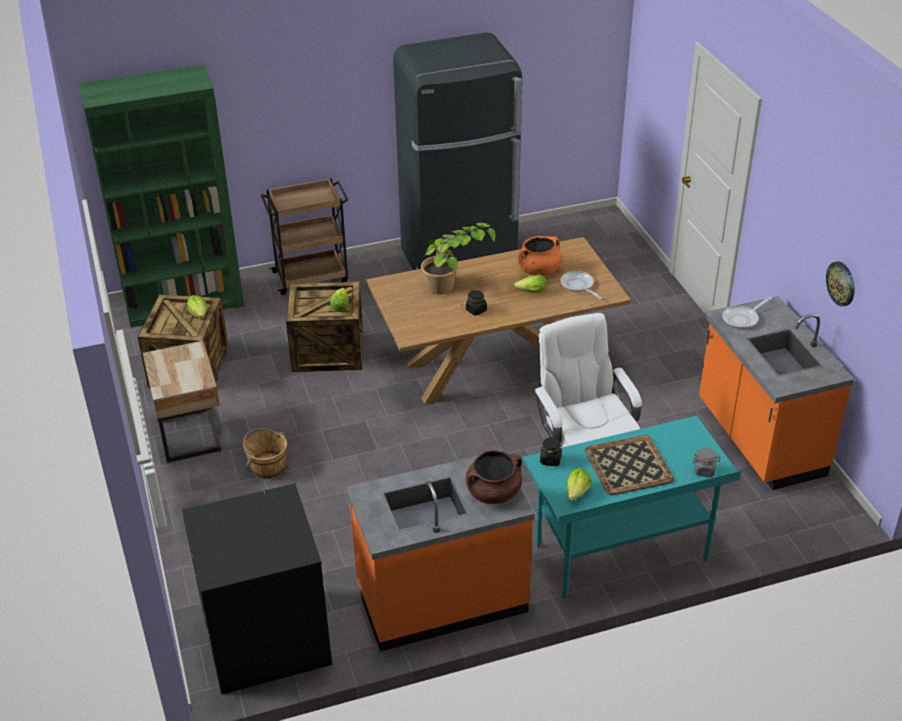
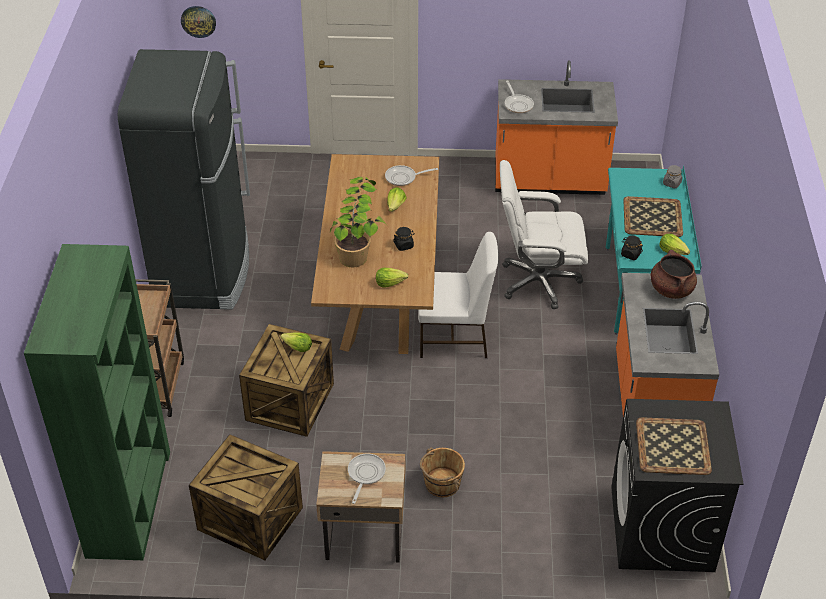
camera: 70 degrees left, 5 degrees up
lettuce [187,295,207,318] -> lettuce moved to [376,268,408,287]
orange cooking pot [517,236,562,276] -> none
wall clock [826,261,854,306] -> wall clock moved to [181,6,216,38]
none -> frying pan [348,454,386,504]
none -> white chair [418,232,498,358]
none -> tray [636,417,712,475]

